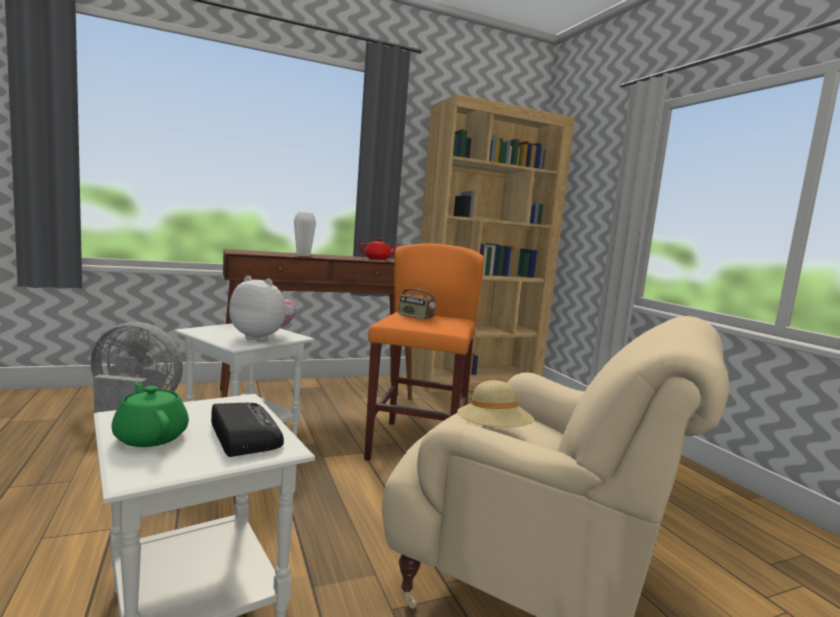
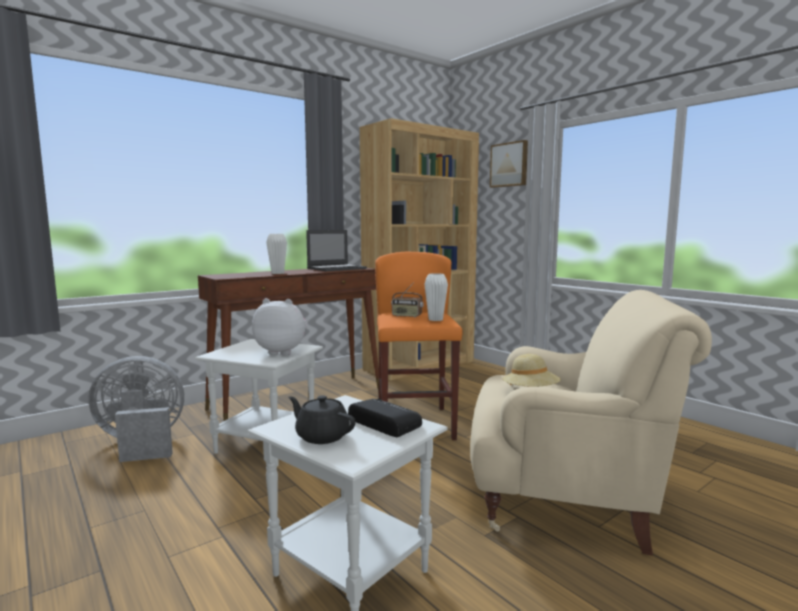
camera: 15 degrees left, 0 degrees up
green teapot [112,381,189,447] -> black teapot [288,395,356,444]
red teapot [359,238,400,260] -> laptop [306,230,367,271]
none -> white vase [424,273,448,321]
none -> picture [490,140,528,188]

